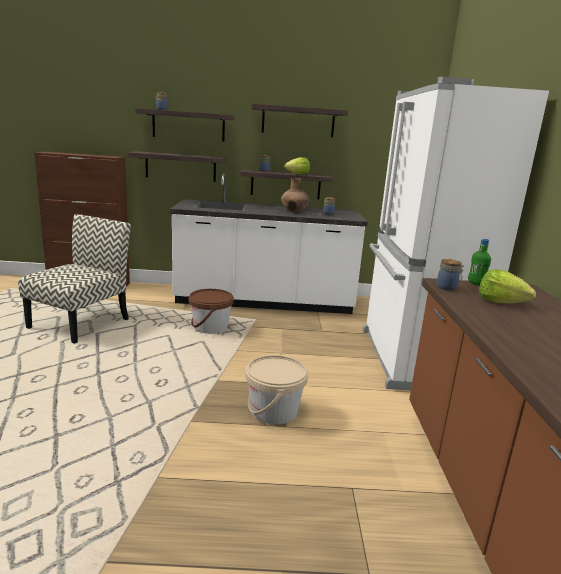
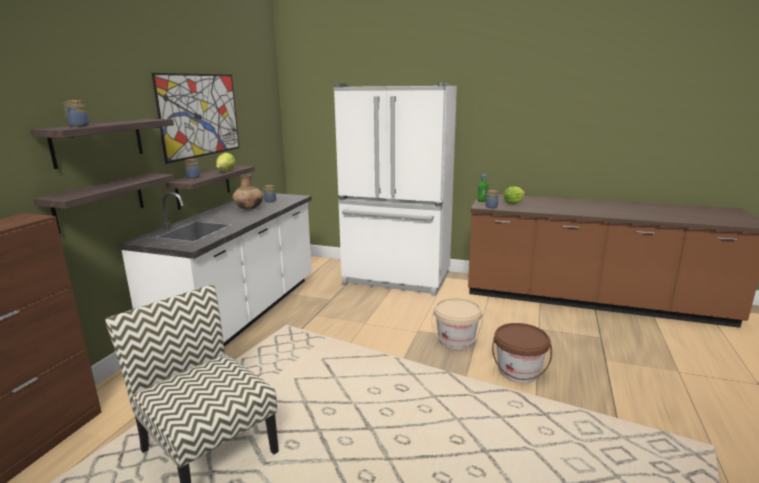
camera: 70 degrees left, 0 degrees up
brown bucket [189,289,234,334] -> brown bucket moved to [492,323,552,383]
shelf [252,104,348,137] -> picture [152,73,239,164]

